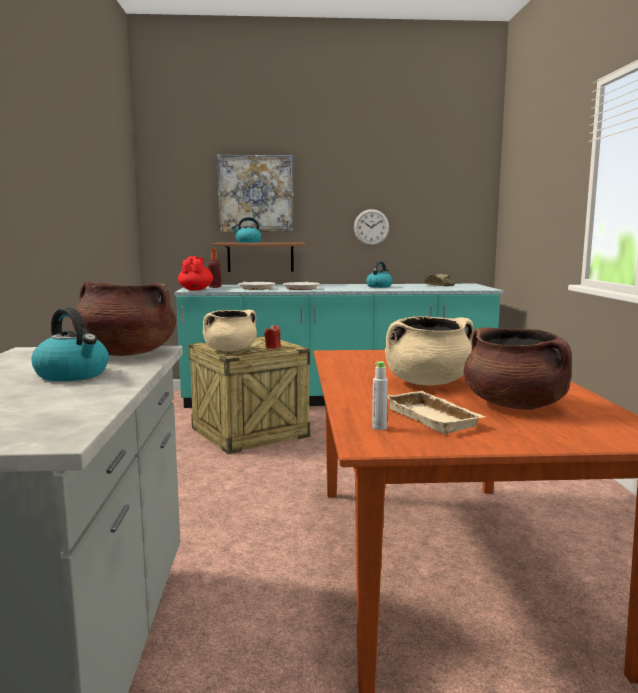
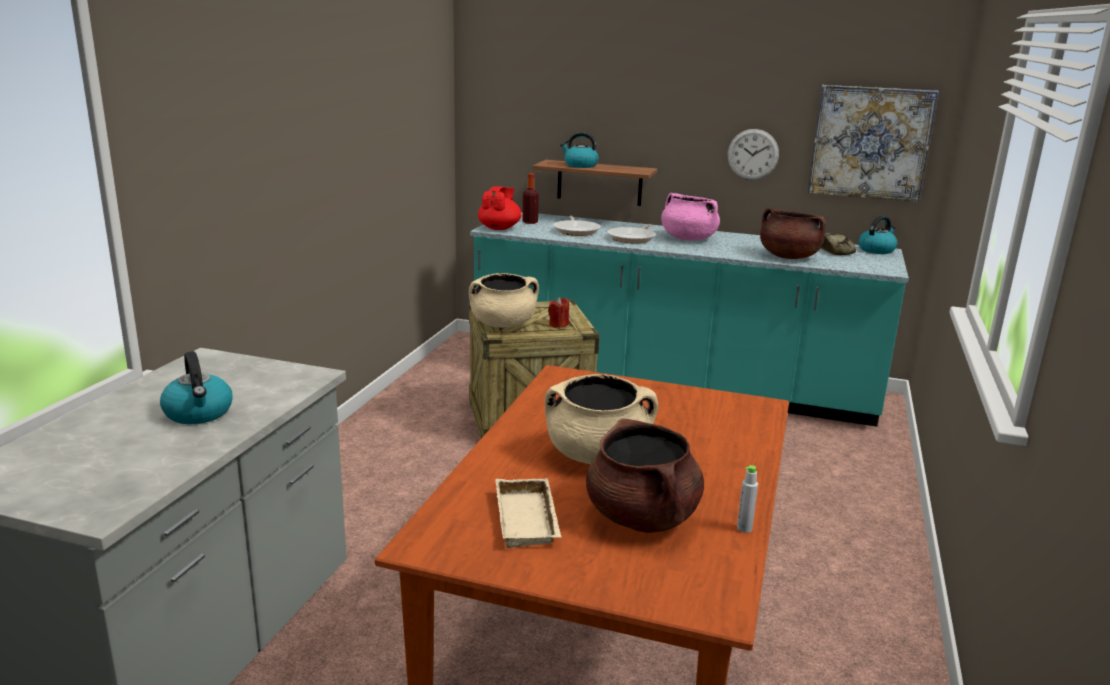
camera: 20 degrees right, 10 degrees up
brown cooking pot [72,281,176,356] -> brown cooking pot moved to [760,208,826,259]
picture [217,155,294,232] -> picture moved to [808,85,939,202]
kettle [366,261,393,288] -> kettle moved to [859,216,898,254]
grey bottle [372,361,388,430] -> grey bottle moved to [737,465,758,533]
none -> pink cooking pot [661,193,720,241]

